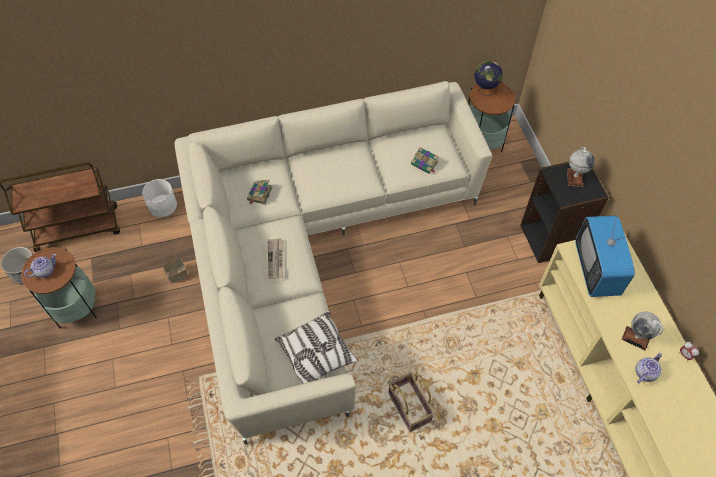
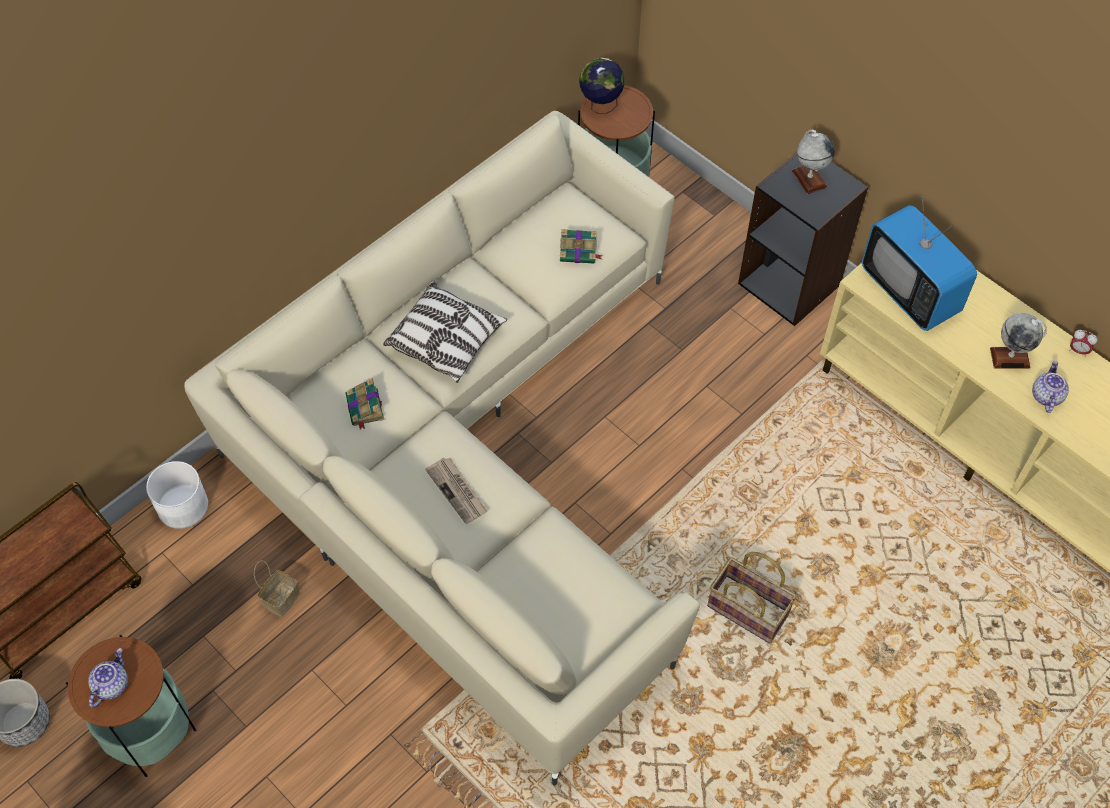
camera: 30 degrees left, 0 degrees up
pillow [275,311,358,384] -> pillow moved to [383,281,507,383]

